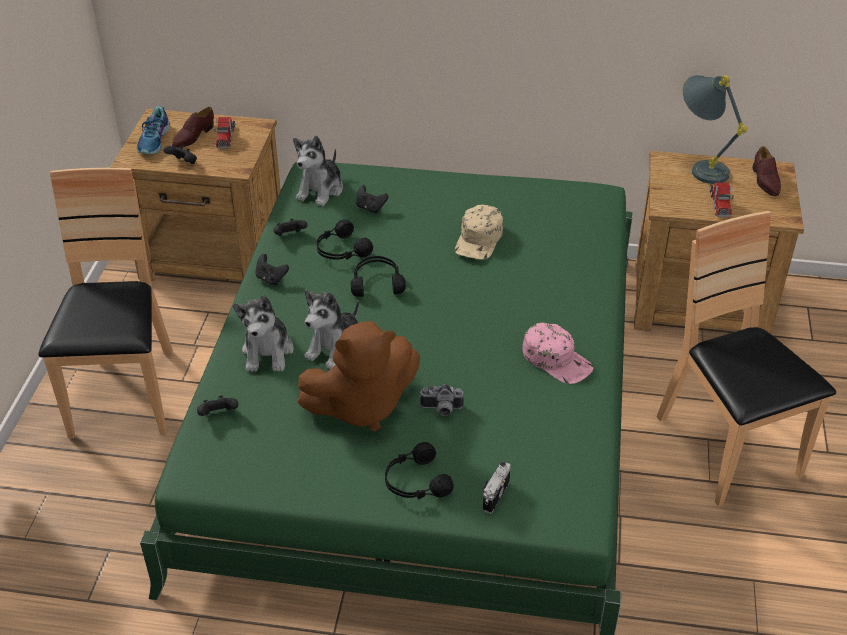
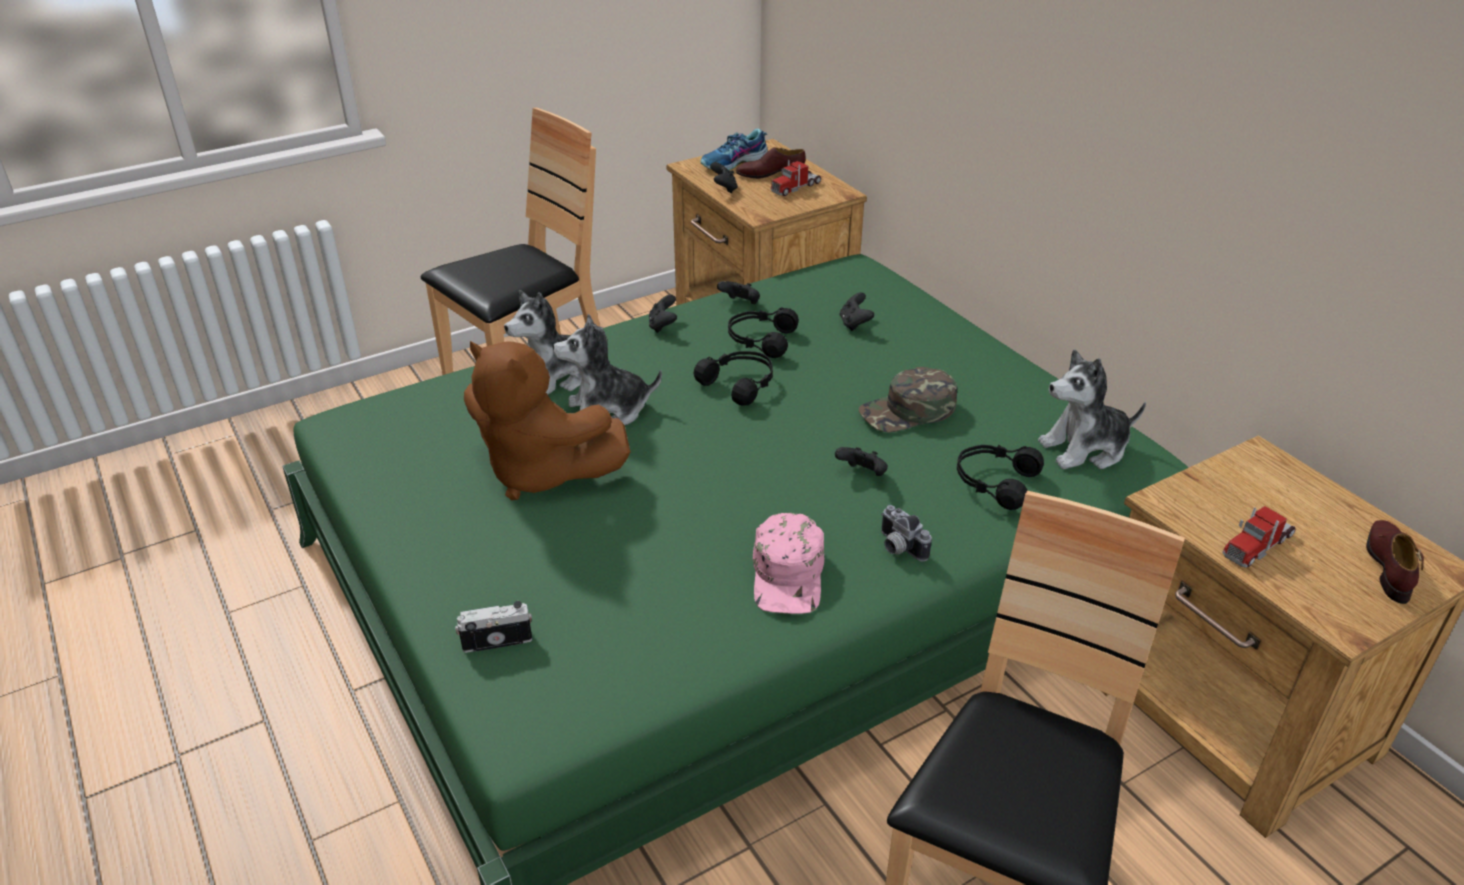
camera: 50 degrees right, 5 degrees down
black game controller [197,396,238,416] -> black game controller moved to [835,447,888,476]
plush toy [293,135,343,207] -> plush toy moved to [1038,349,1146,469]
black headphones [385,442,454,500] -> black headphones moved to [957,445,1044,510]
camera [419,384,464,416] -> camera moved to [881,505,932,561]
beige cap [455,205,503,260] -> green cap [859,367,957,432]
grey table lamp [683,75,747,184] -> none
brown shoe [753,146,781,196] -> brown shoe turned 150 degrees clockwise [1366,520,1424,604]

